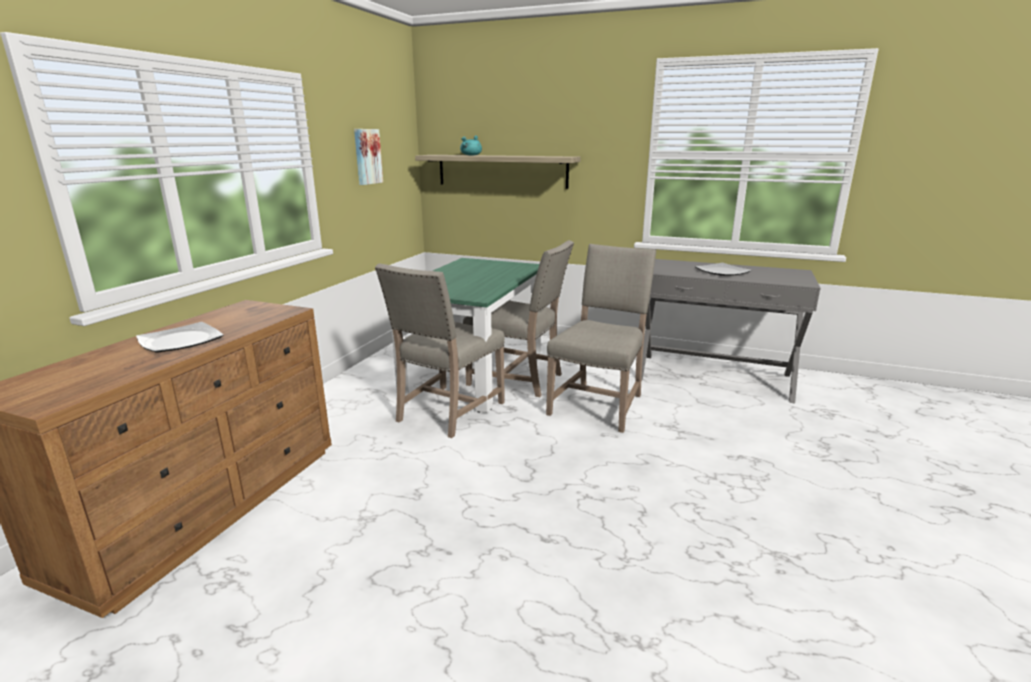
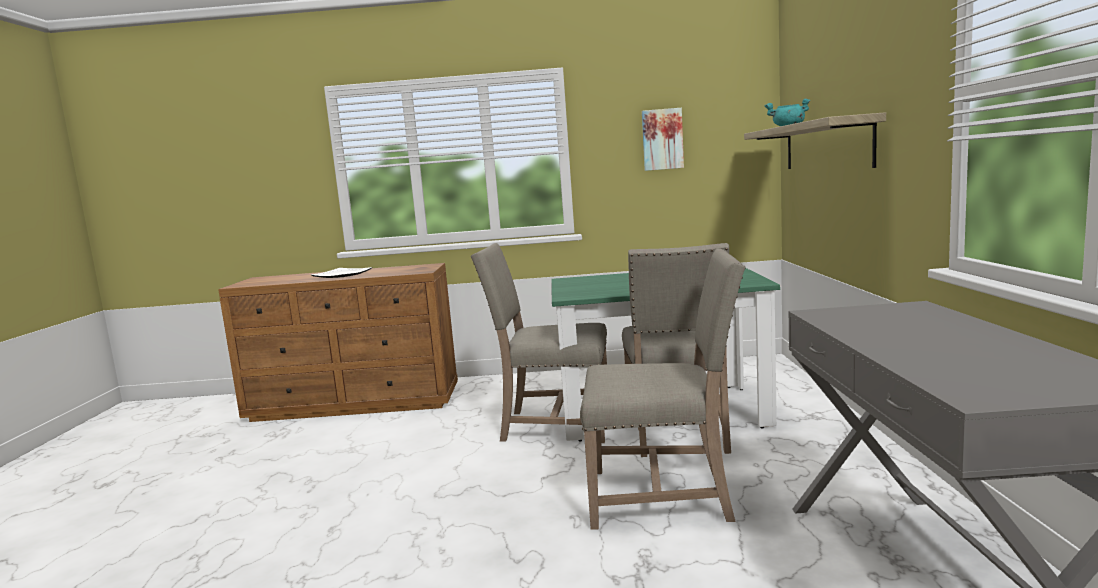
camera: 70 degrees right, 10 degrees down
plate [695,263,752,276] -> none

